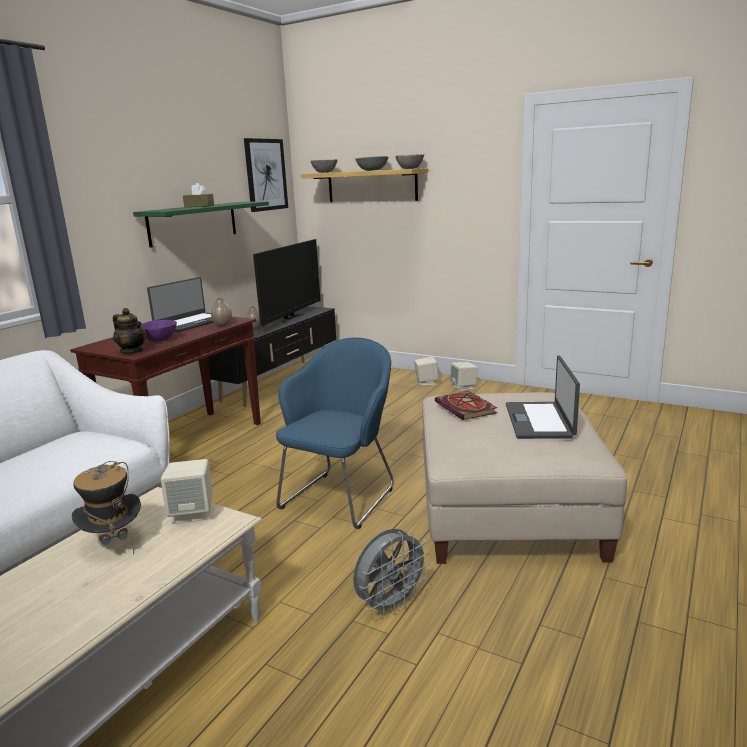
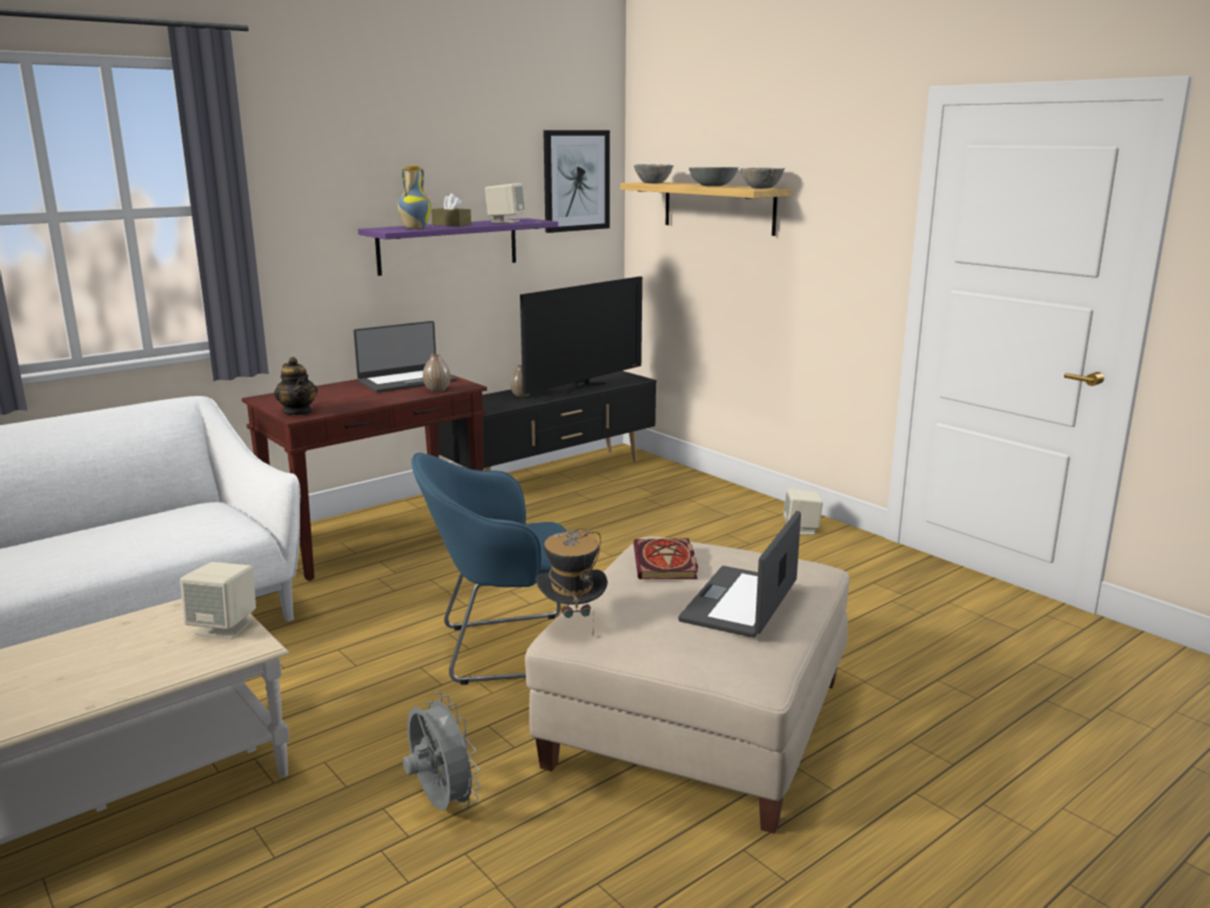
camera: 20 degrees right, 0 degrees up
hat [72,461,141,554] -> hat moved to [536,528,608,635]
green shelf [133,201,269,248] -> purple shelf [358,218,558,276]
purple bowl [140,320,177,342] -> none
blue armchair [276,337,394,529] -> blue armchair turned 150 degrees counterclockwise [411,453,570,685]
grey fan [353,529,430,618] -> grey fan turned 105 degrees counterclockwise [403,692,481,811]
beige speaker [414,357,439,386] -> beige speaker moved to [485,183,525,223]
none -> vase [398,166,431,229]

